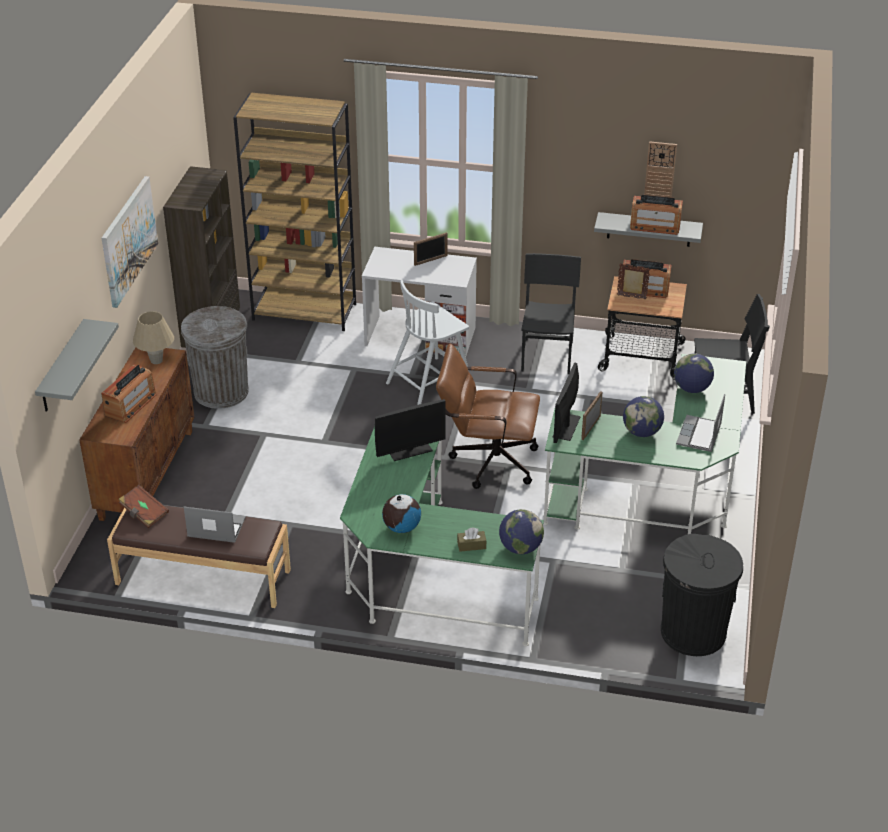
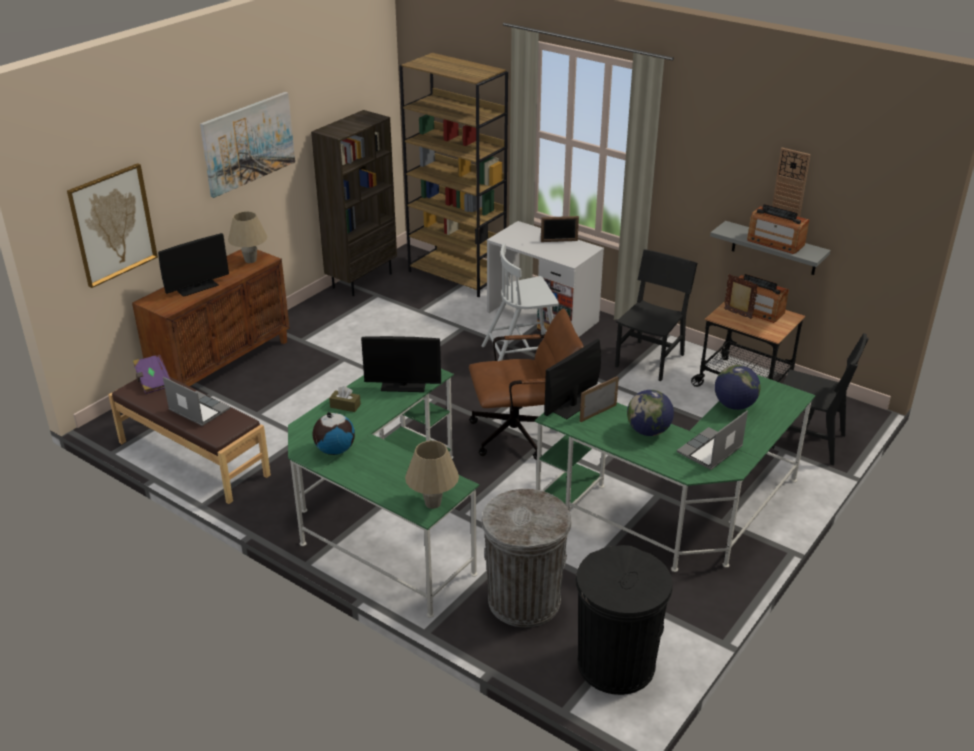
camera: 25 degrees right, 5 degrees down
grey shelf [35,319,119,412] -> picture [67,163,158,288]
radio [101,364,156,423] -> monitor [158,233,229,297]
brown book [118,485,169,528] -> purple book [133,354,171,394]
grey trash can [181,306,249,409] -> grey trash can moved to [481,489,571,627]
brown office chair [436,344,540,489] -> brown office chair turned 135 degrees clockwise [469,309,584,460]
brown tissue box [457,527,486,552] -> brown tissue box moved to [329,386,361,412]
globe [499,509,544,554] -> beige table lamp [405,440,459,509]

